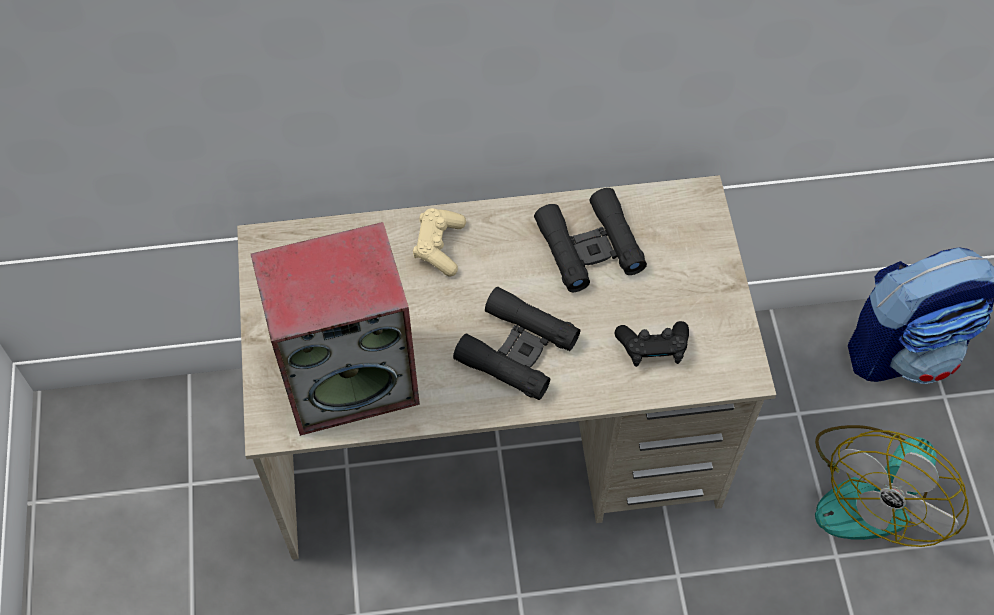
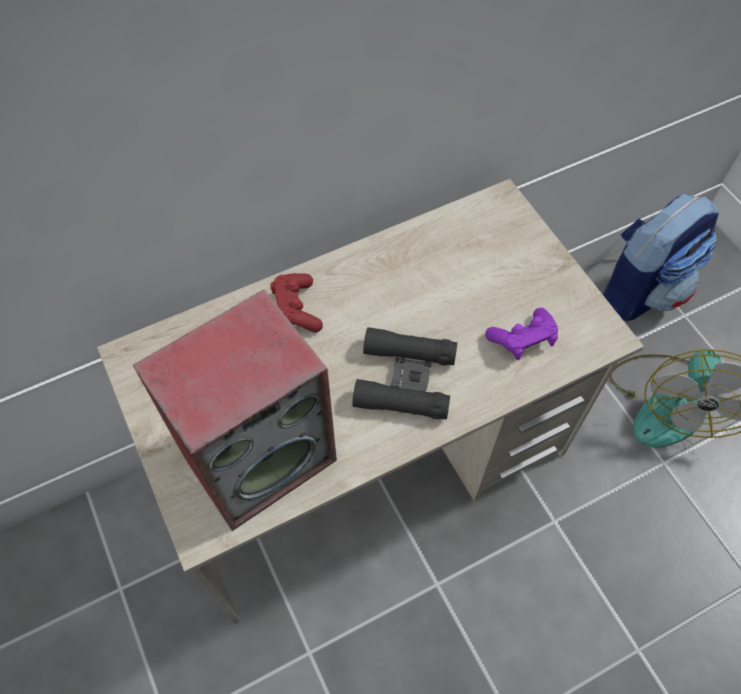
camera: 20 degrees left, 0 degrees up
beige game controller [413,208,466,276] -> red game controller [270,273,323,333]
black binoculars [534,188,647,292] -> none
black game controller [614,321,689,367] -> purple game controller [485,308,558,360]

